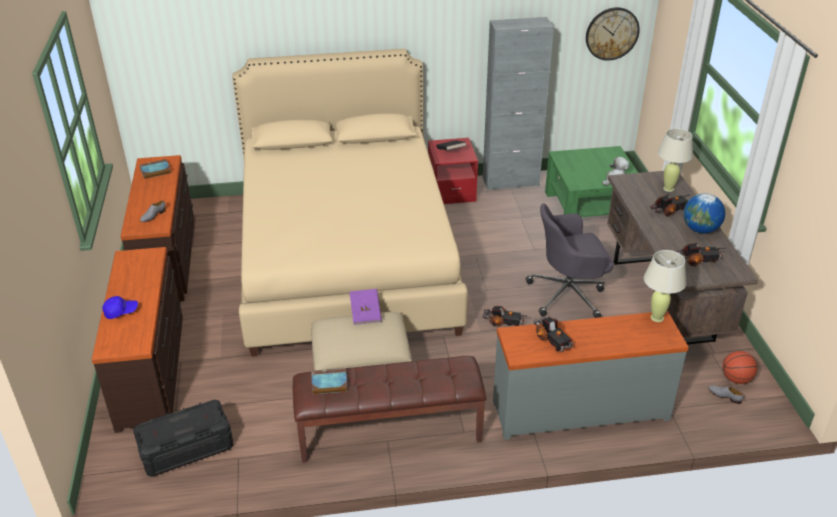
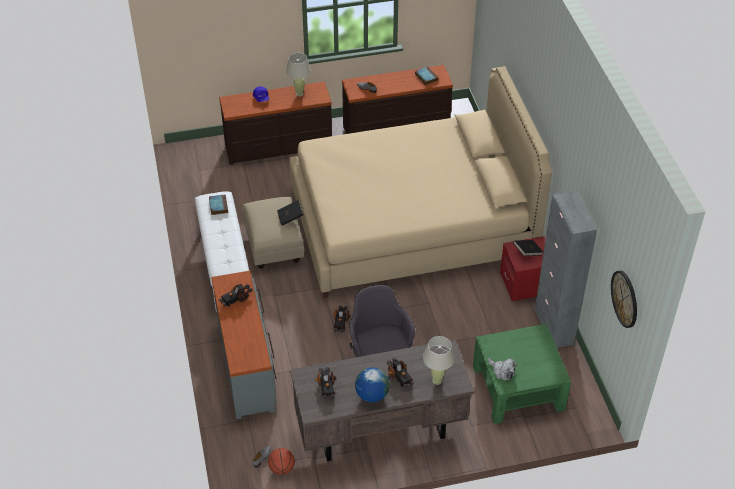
camera: 85 degrees right, 10 degrees up
black storage box [133,399,233,477] -> none
brown bench [293,356,486,463] -> white bench [195,191,249,312]
purple book [350,289,382,325] -> black book [277,200,304,226]
beige table lamp [644,250,687,322] -> beige table lamp moved to [286,53,311,97]

